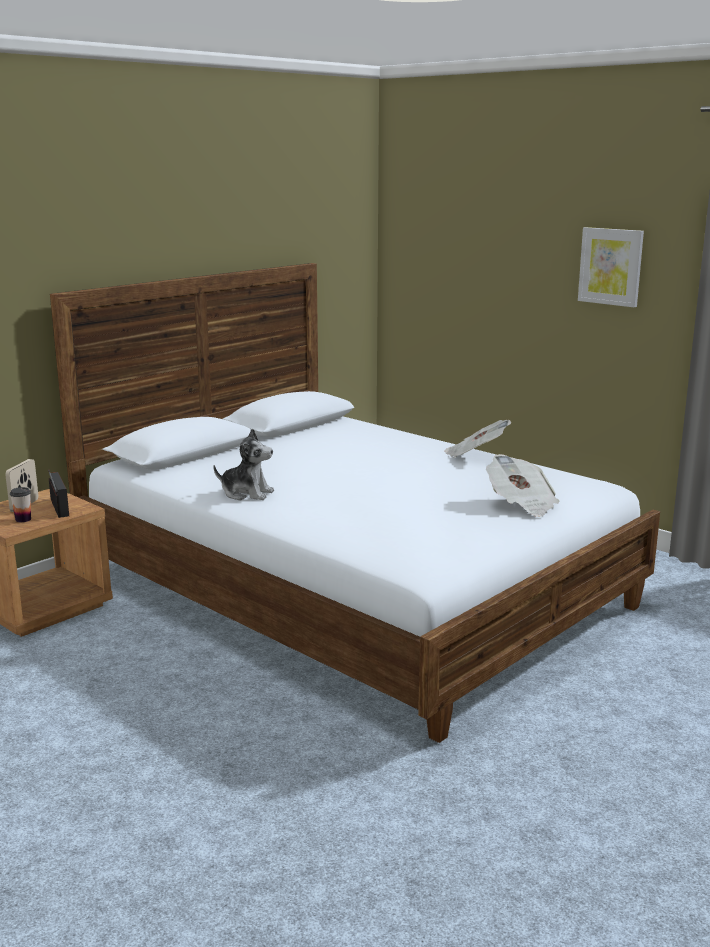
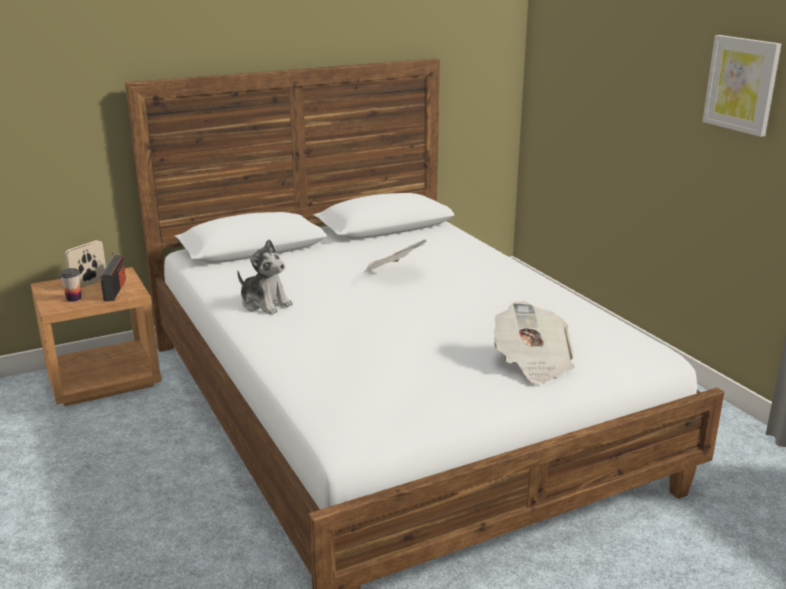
camera: 20 degrees right, 5 degrees up
newspaper [445,420,511,458] -> newspaper moved to [364,239,427,273]

